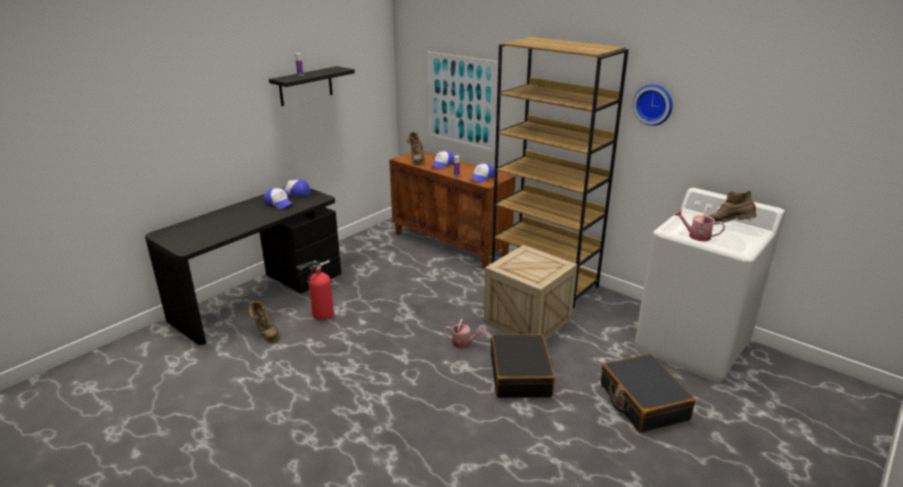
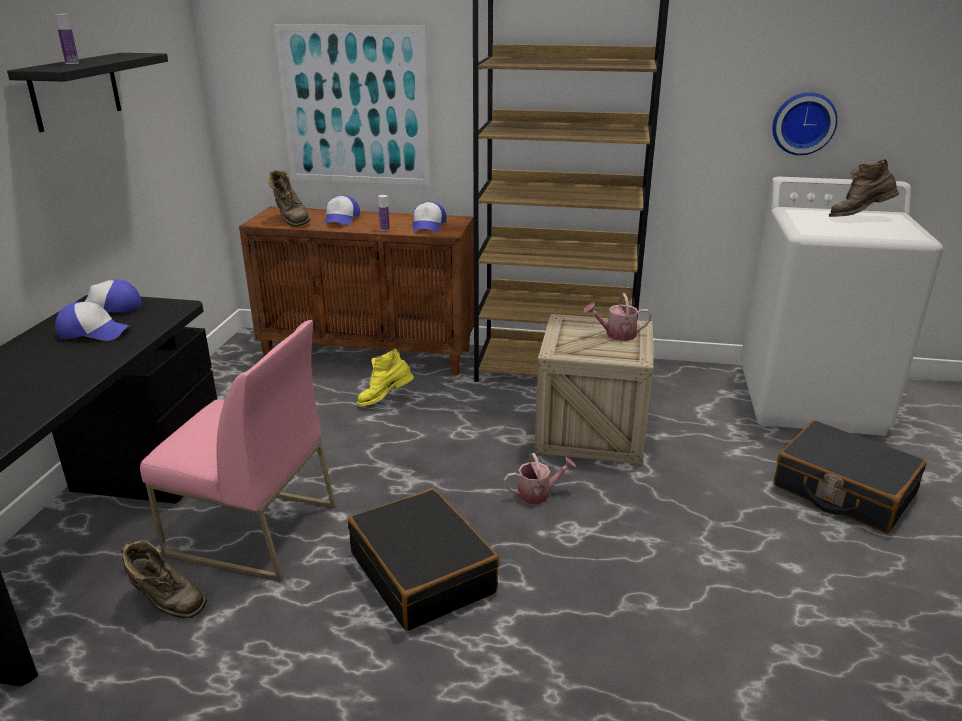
camera: 30 degrees left, 0 degrees up
fire extinguisher [296,260,334,320] -> pink chair [140,320,336,581]
black suitcase [491,334,555,398] -> black suitcase moved to [348,488,499,631]
wall clock [633,84,673,126] -> wall clock moved to [772,92,838,155]
watering can [674,207,725,241] -> watering can moved to [584,293,652,341]
none -> yellow boot [357,349,414,406]

